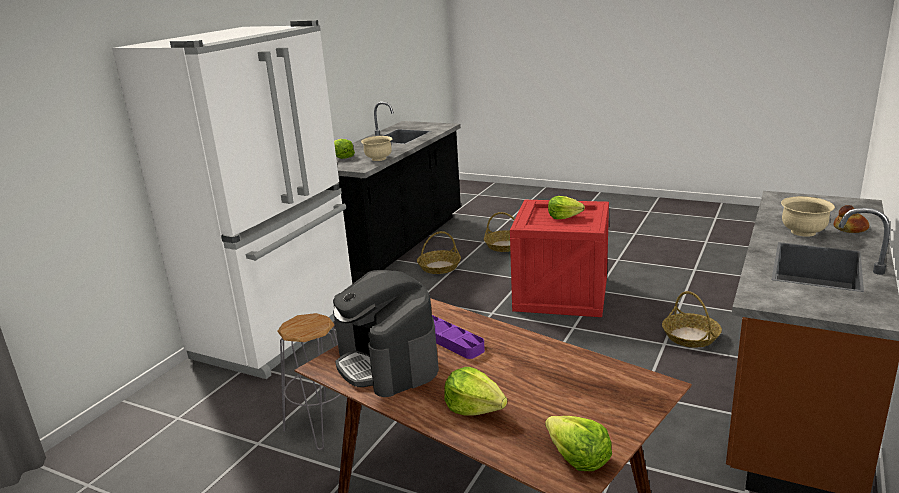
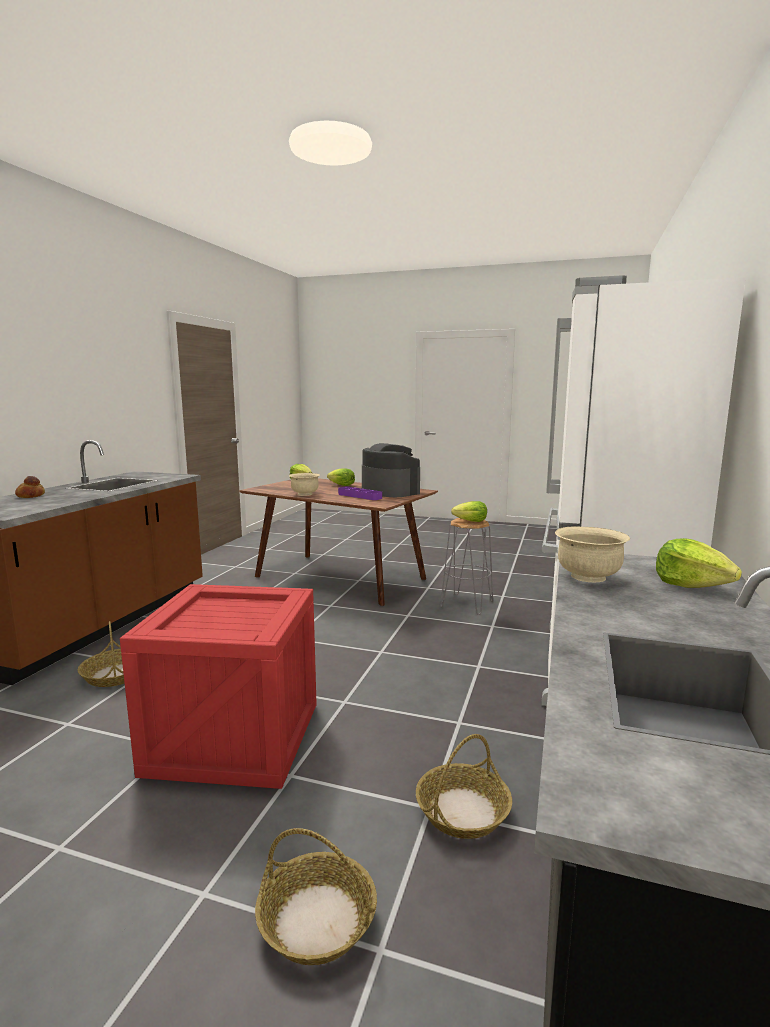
camera: 170 degrees right, 10 degrees down
lettuce [548,196,585,219] -> lettuce moved to [451,501,487,522]
beige bowl [781,196,835,237] -> beige bowl moved to [289,473,320,496]

